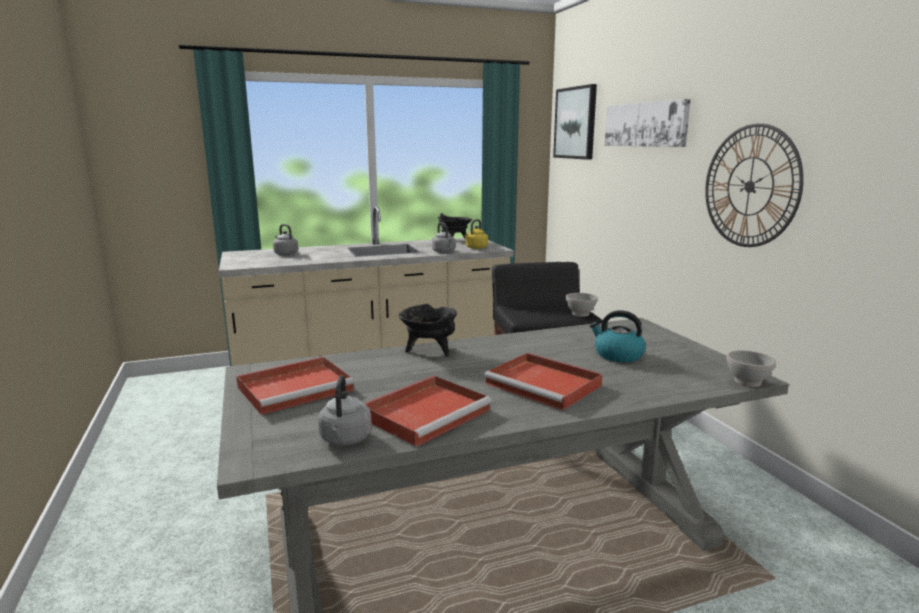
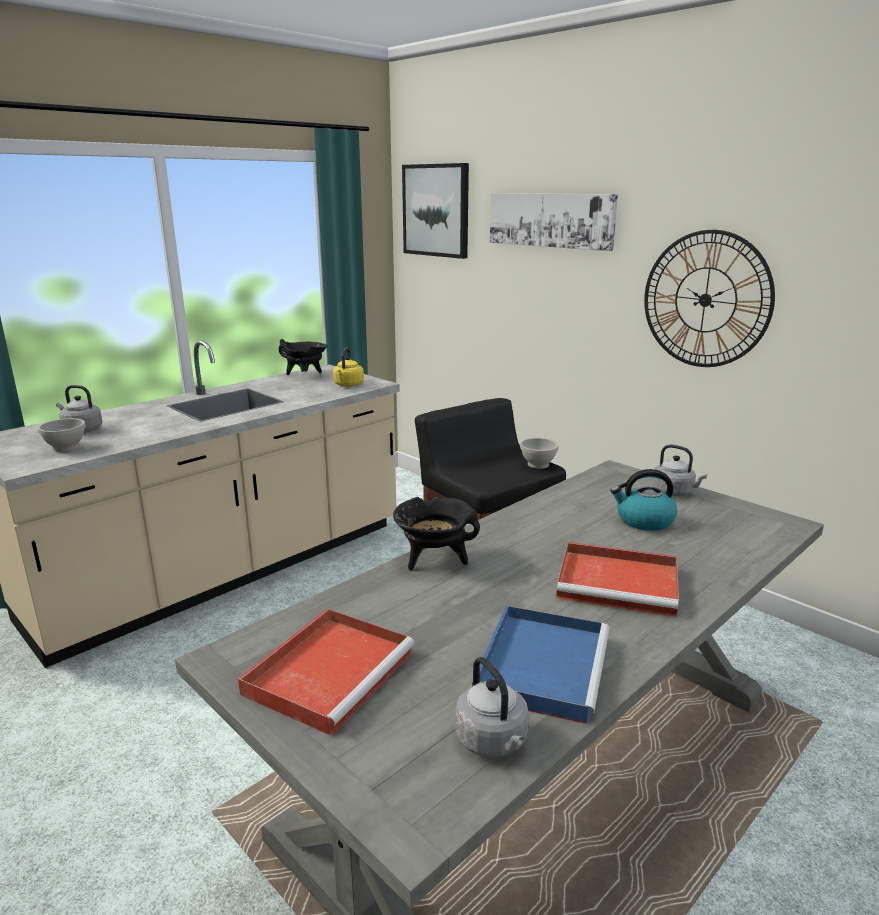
camera: 25 degrees left, 5 degrees up
red tray [364,376,492,447] -> blue tray [472,606,610,724]
grey kettle [432,222,455,253] -> grey kettle moved to [652,445,707,496]
white bowl [726,350,776,387] -> white bowl moved to [38,418,86,452]

